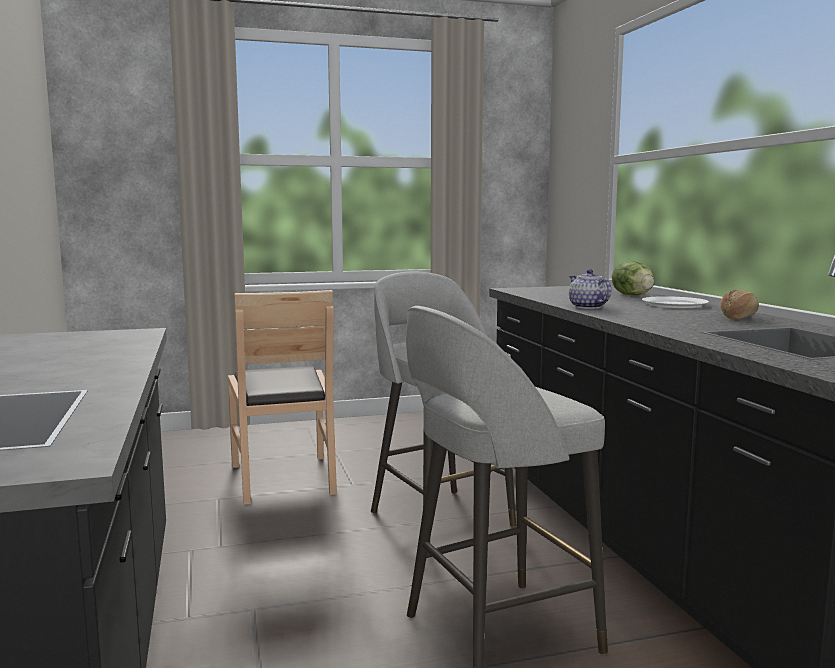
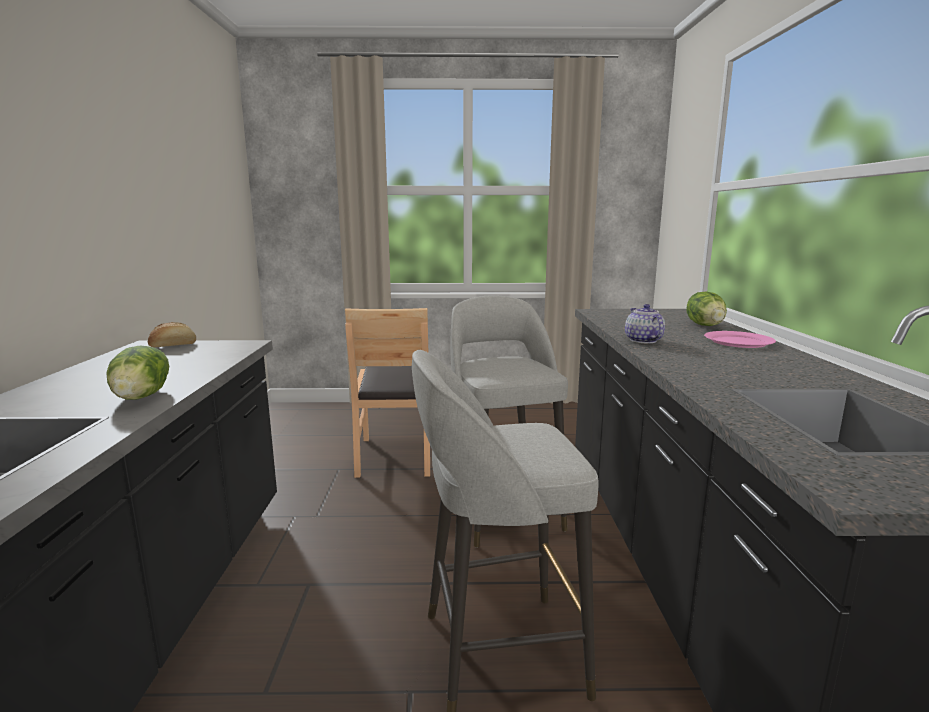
camera: 15 degrees right, 5 degrees up
white plate [642,296,709,308] -> pink plate [704,331,776,348]
bread [720,290,759,319] -> bread moved to [148,322,196,347]
none -> lettuce [106,346,169,400]

